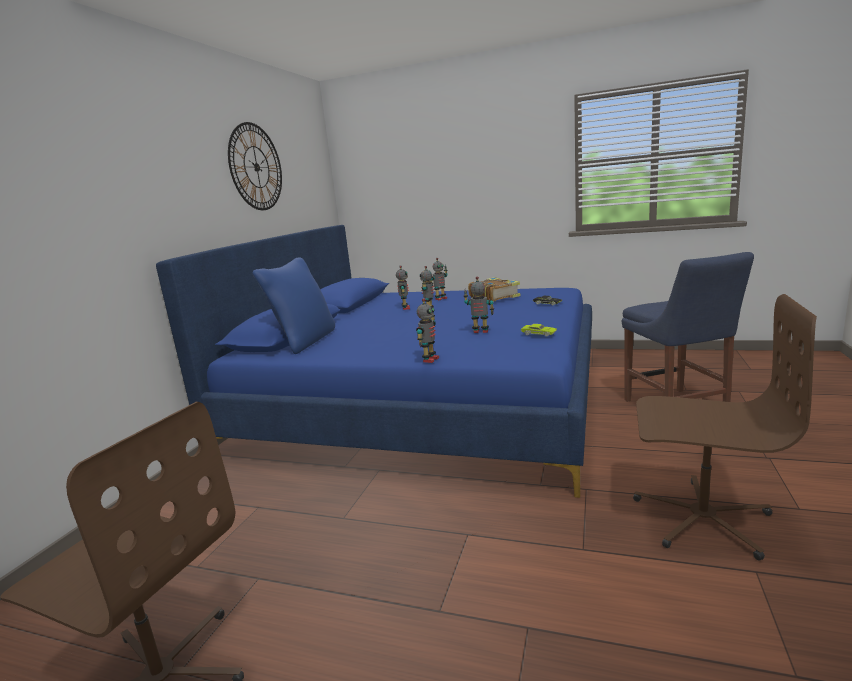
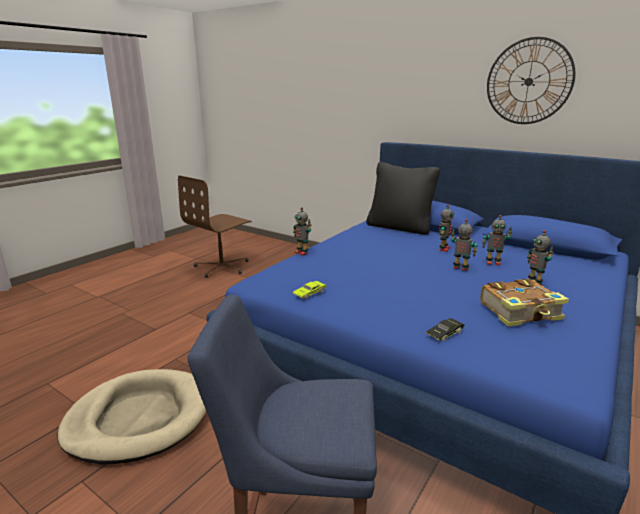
camera: 105 degrees right, 5 degrees up
blue pillow [253,257,335,354] -> black pillow [366,162,440,235]
toy robot [463,276,494,333] -> toy robot moved to [439,205,454,252]
brown office chair [633,294,817,561] -> beige dog bed [58,369,207,464]

